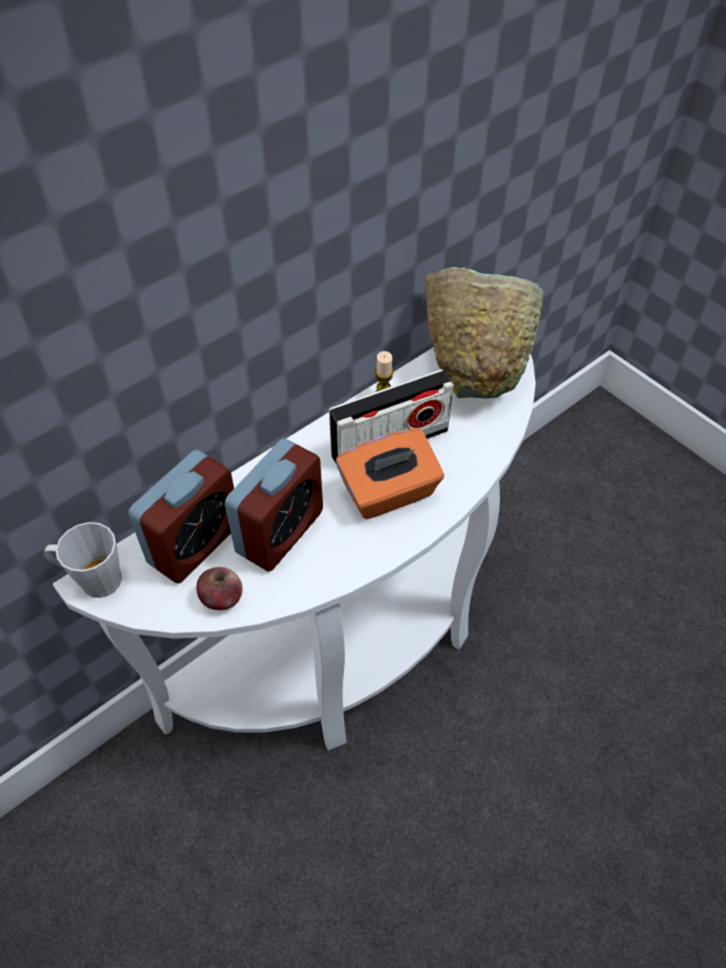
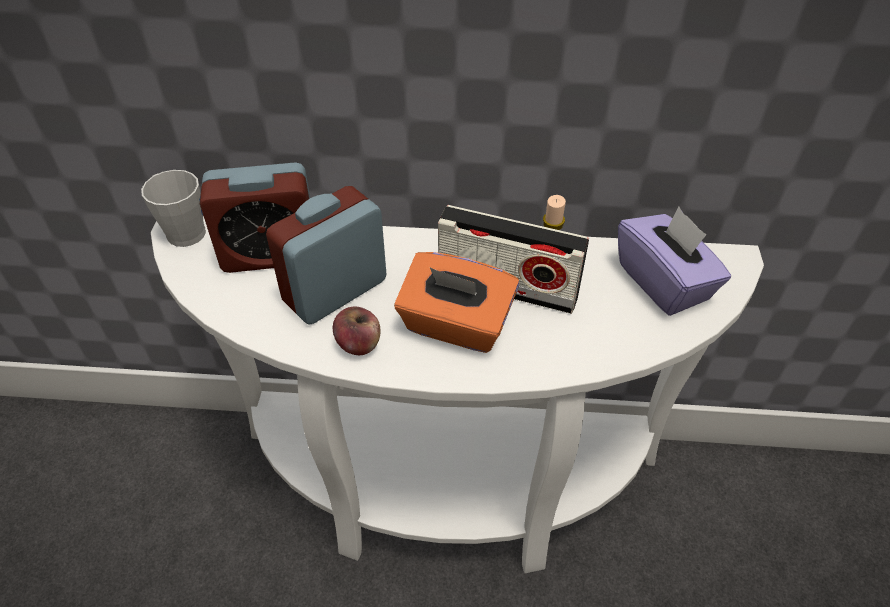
camera: 45 degrees right, 5 degrees down
apple [196,567,243,610] -> apple moved to [333,306,380,355]
alarm clock [225,438,323,572] -> alarm clock turned 150 degrees clockwise [266,186,387,325]
green bowl [424,267,543,399] -> purple tissue box [618,207,731,316]

